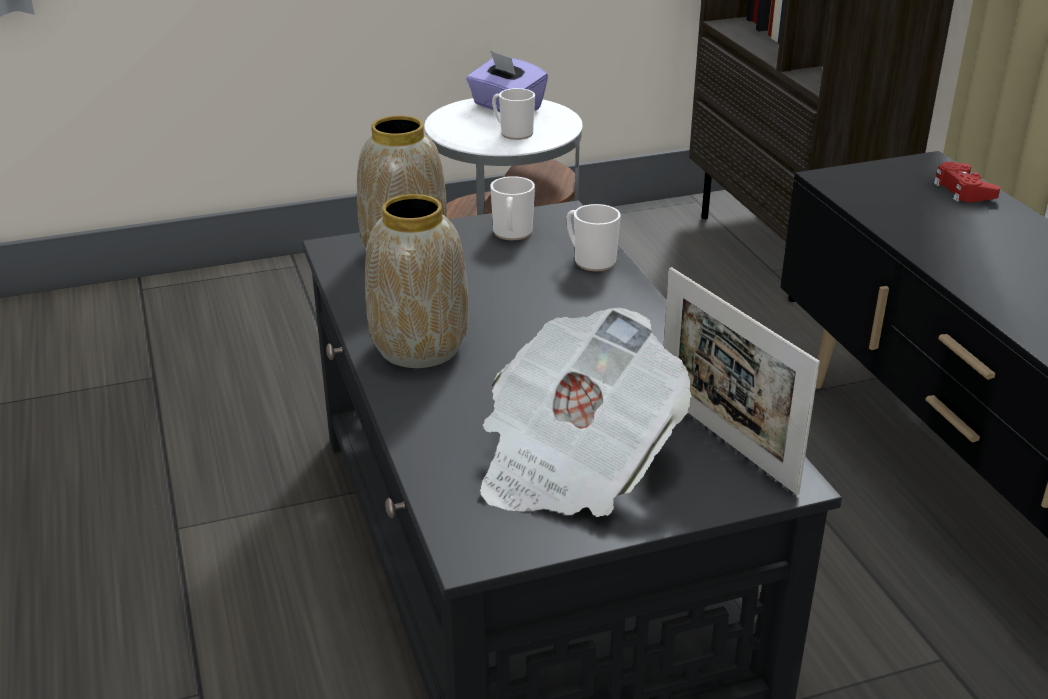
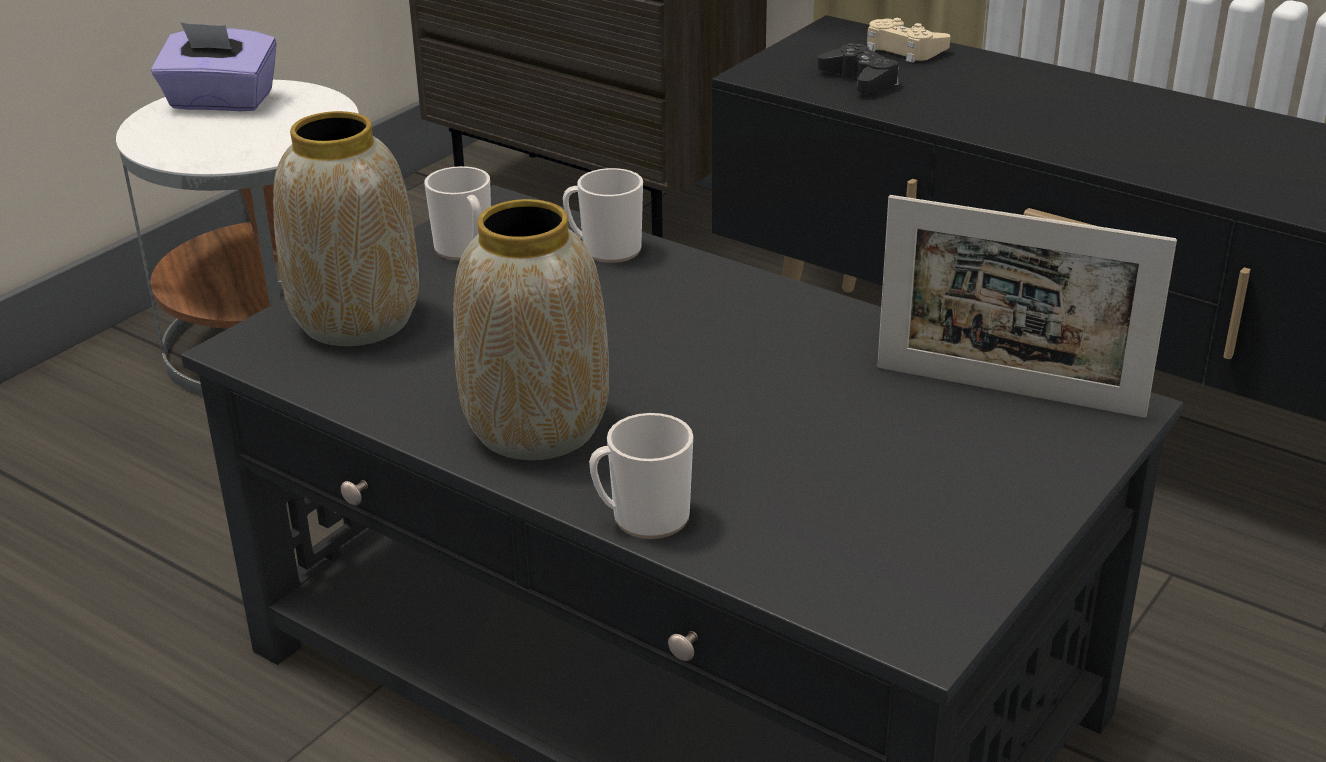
camera: 35 degrees left, 0 degrees up
newspaper [480,308,691,517] -> none
mug [492,88,535,140] -> mug moved to [589,413,693,539]
red game controller [934,162,1000,202] -> beige game controller [867,18,950,63]
none -> black game controller [817,43,899,93]

